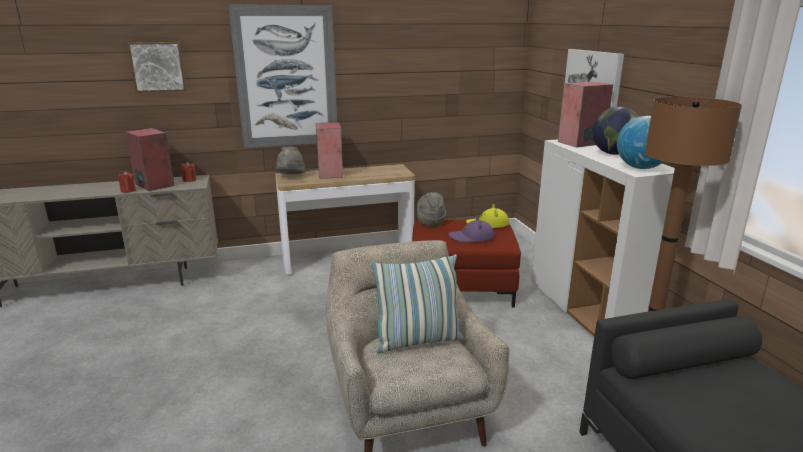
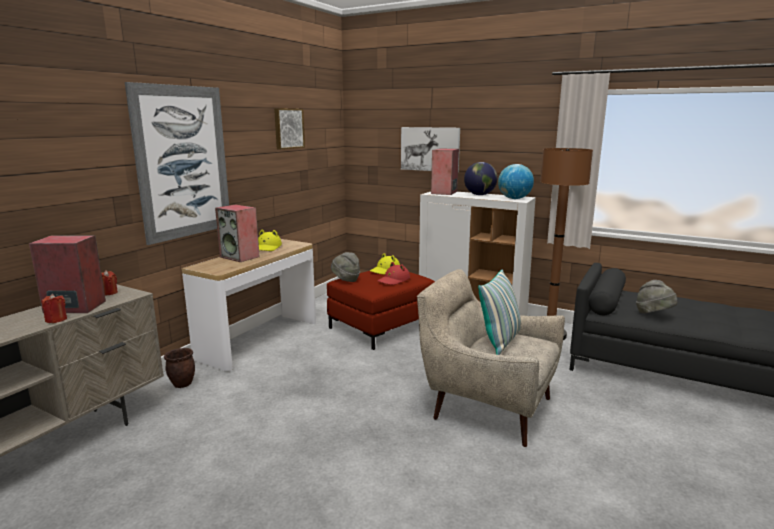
camera: 45 degrees left, 5 degrees down
picture [127,42,186,93] -> picture moved to [274,108,305,149]
grey hat [276,147,306,174] -> grey hat moved to [636,280,678,313]
purple hat [448,216,494,242] -> red hat [378,262,410,285]
none -> brown planter [164,348,195,388]
none -> yellow hat [258,230,282,251]

